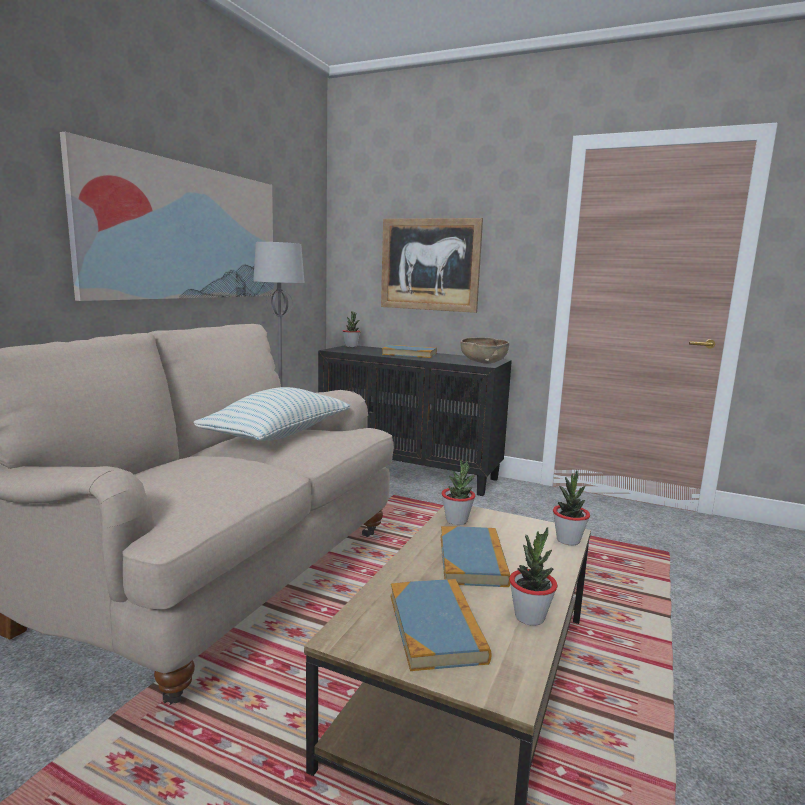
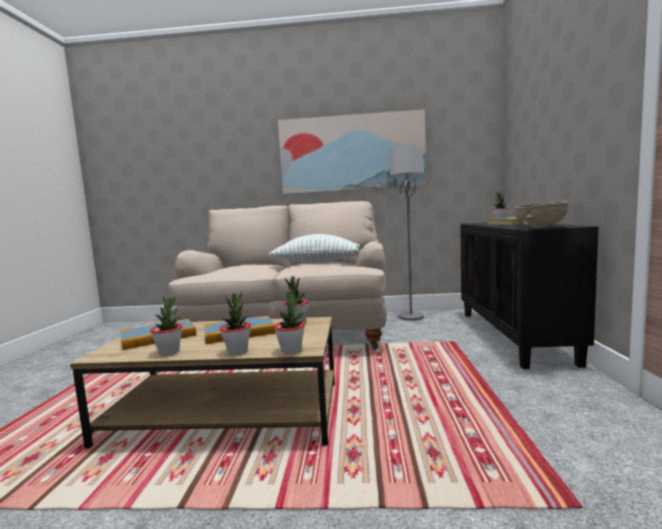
camera: 70 degrees right, 5 degrees down
picture [381,218,483,313] -> none
none -> potted plant [220,291,251,355]

